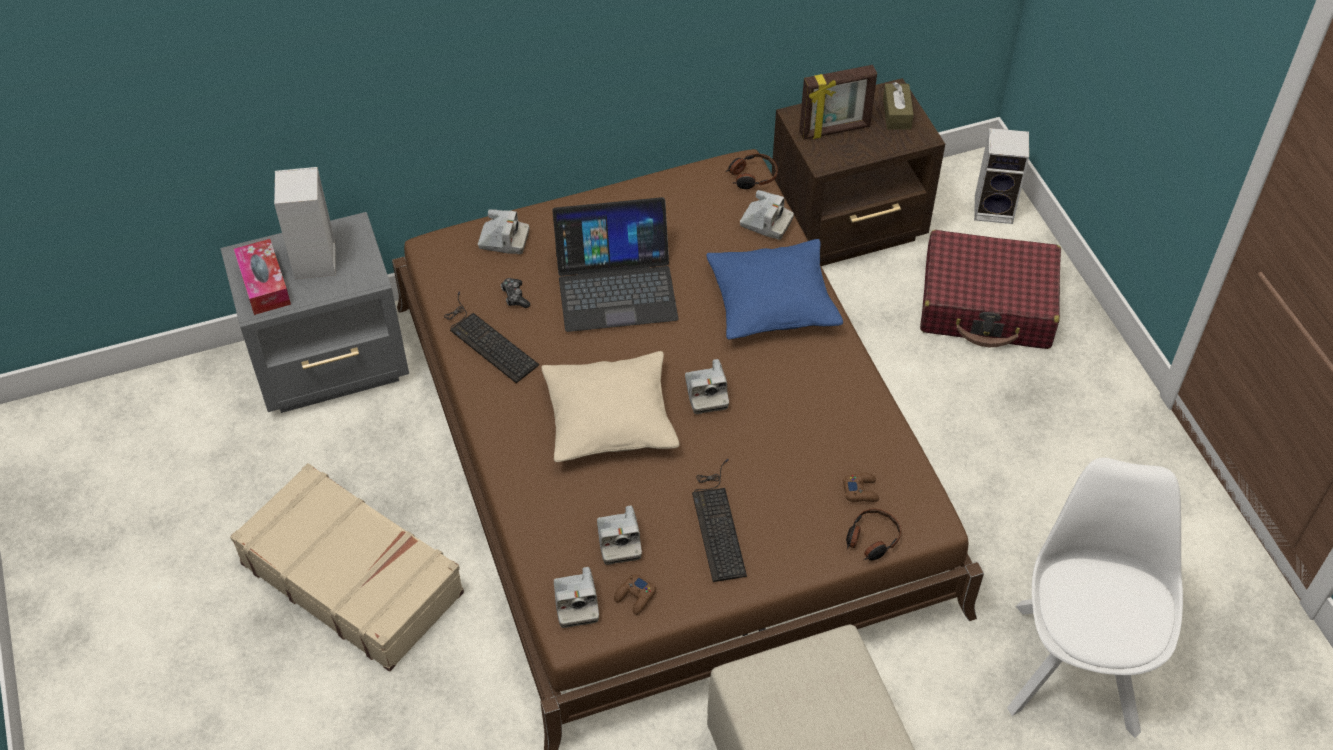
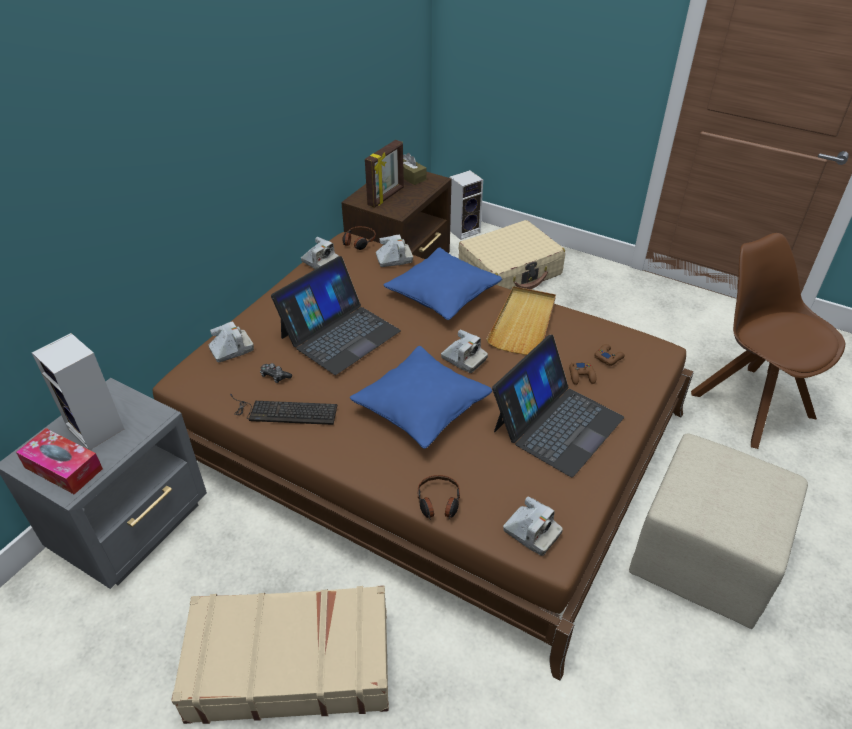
camera: 40 degrees left, 10 degrees down
beige pillow [542,351,680,462] -> blue pillow [350,346,492,449]
camera [597,505,642,565] -> camera moved to [301,237,339,269]
brown game controller [614,574,656,615] -> brown game controller moved to [569,362,596,385]
keyboard [692,459,747,582] -> laptop [492,335,624,477]
headphones [846,508,901,561] -> headphones moved to [418,475,460,520]
red suitcase [920,230,1061,349] -> beige suitcase [459,220,565,290]
white chair [1007,457,1183,738] -> brown chair [691,233,845,449]
none -> beige tray [486,286,556,355]

